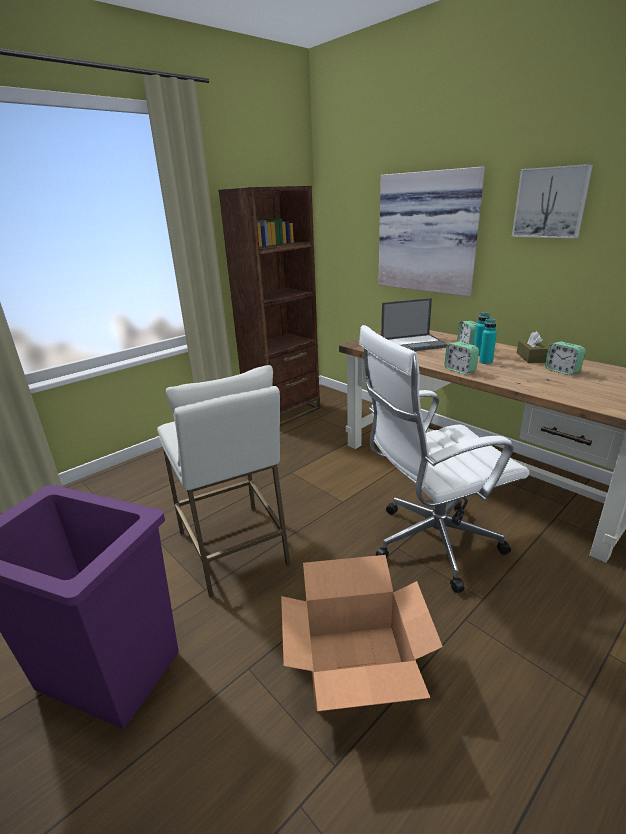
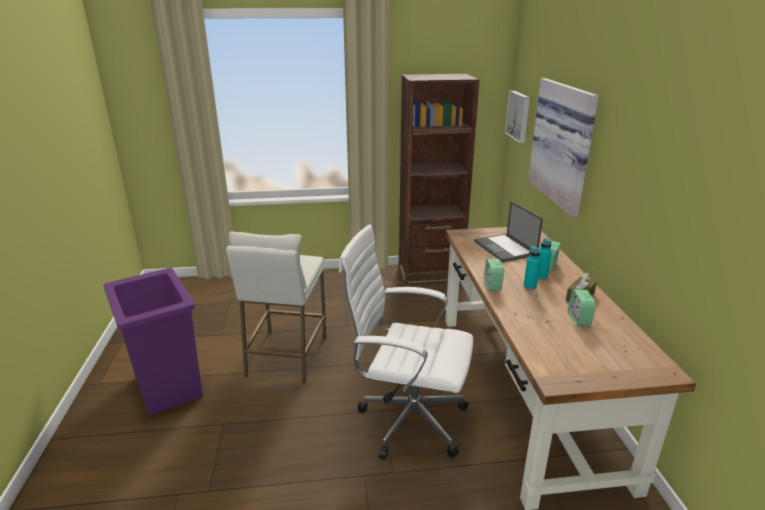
camera: 35 degrees right, 0 degrees up
cardboard box [281,555,443,712] -> none
laptop [381,298,448,351] -> laptop turned 45 degrees clockwise [474,201,543,262]
picture [512,164,593,239] -> picture moved to [505,91,530,143]

